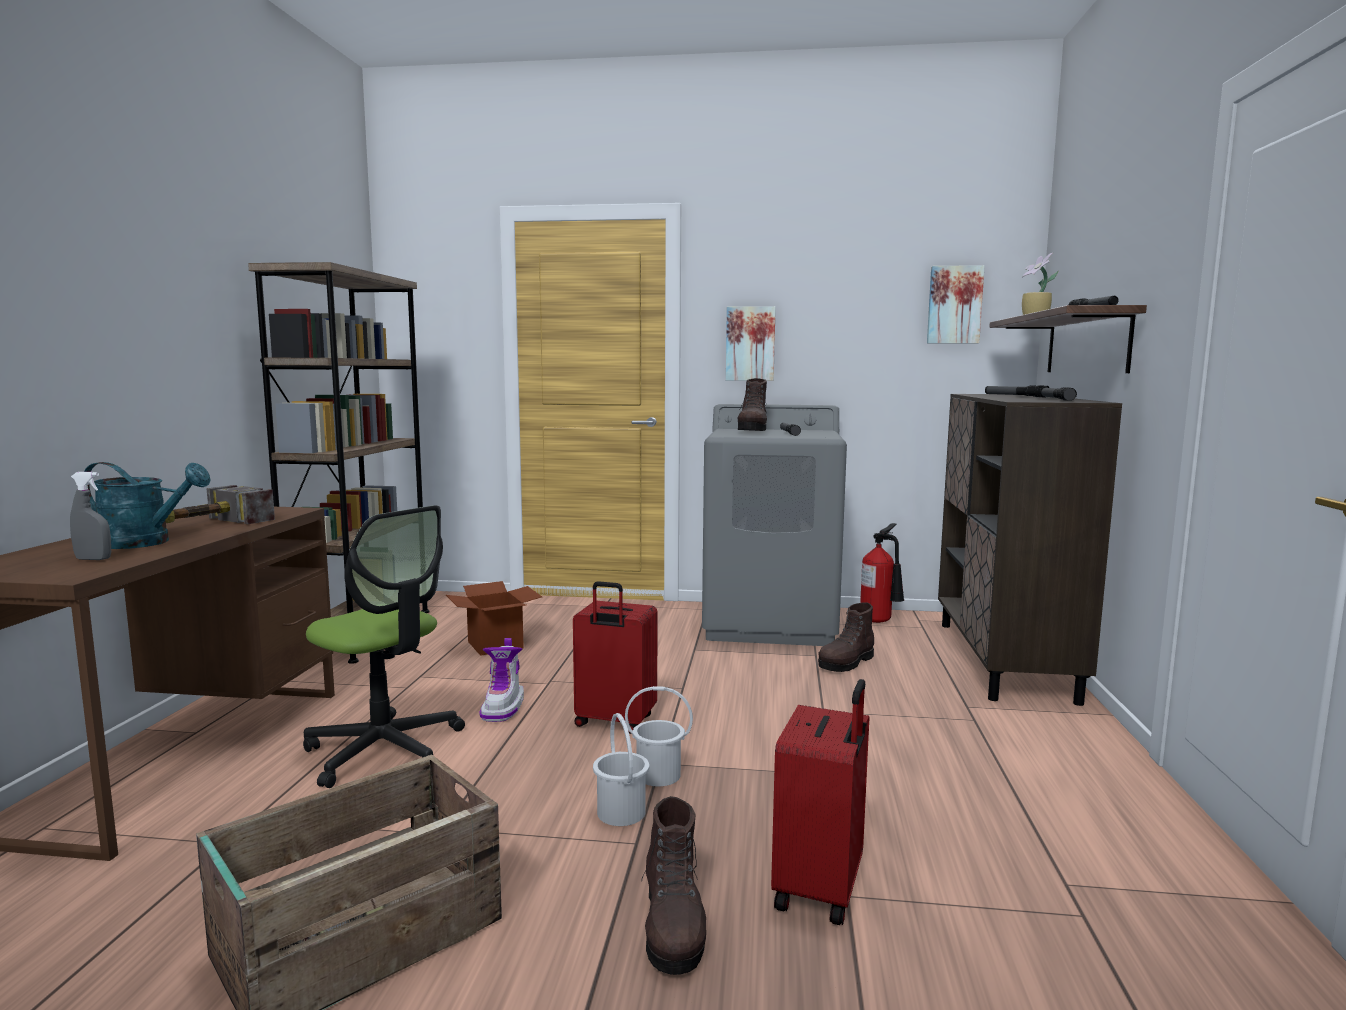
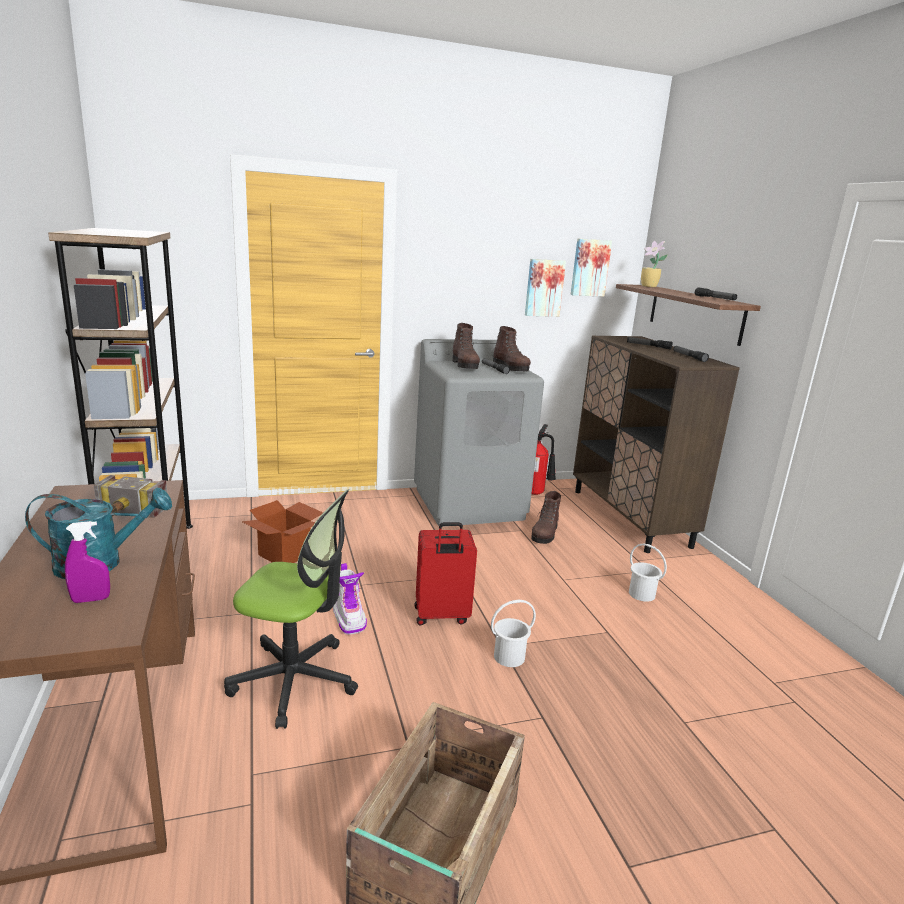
camera: 25 degrees left, 10 degrees up
grey spray bottle [70,472,111,560] -> purple spray bottle [65,521,110,603]
white bucket [593,713,649,826] -> white bucket moved to [629,544,667,602]
brown boot [642,796,706,975] -> brown boot moved to [493,326,531,371]
picture [726,306,776,381] -> picture moved to [525,259,566,317]
red suitcase [771,679,869,925] -> none

